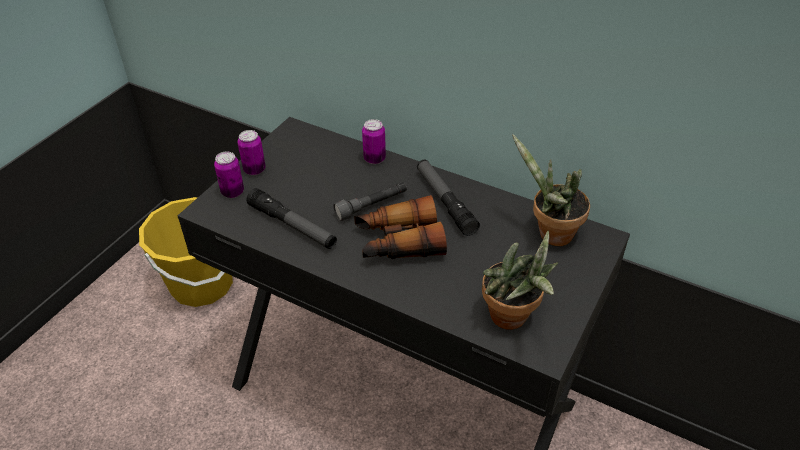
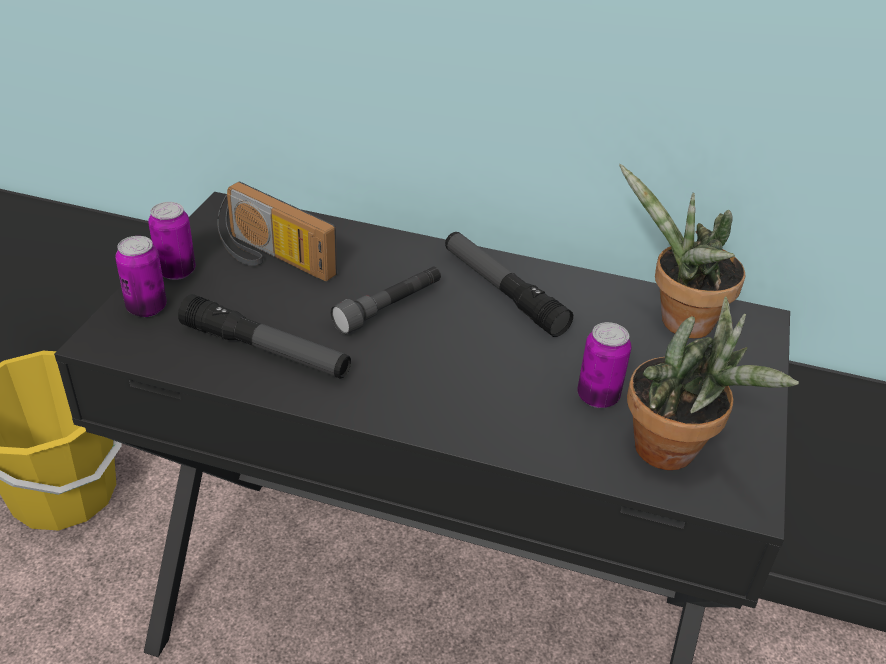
camera: 15 degrees left, 5 degrees down
binoculars [354,195,447,259] -> none
can [362,119,386,164] -> can moved to [577,322,631,408]
none -> radio [217,182,337,281]

